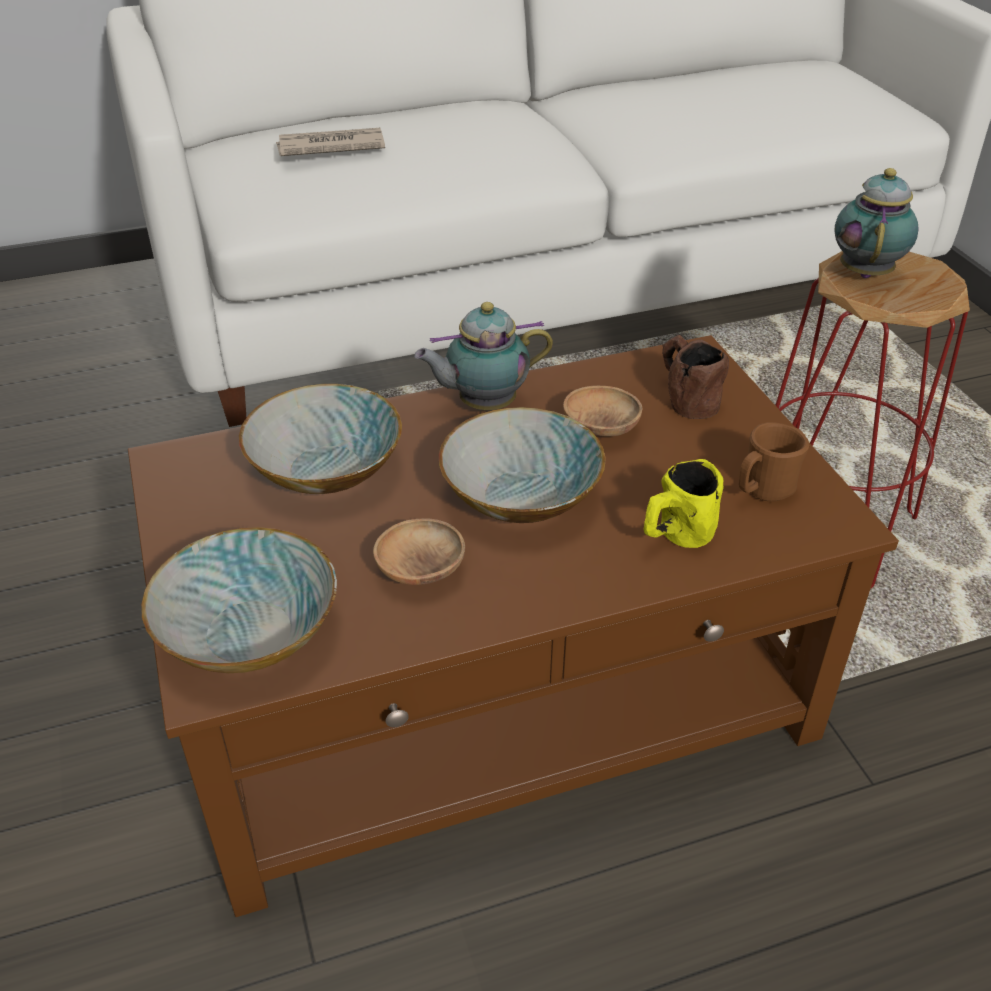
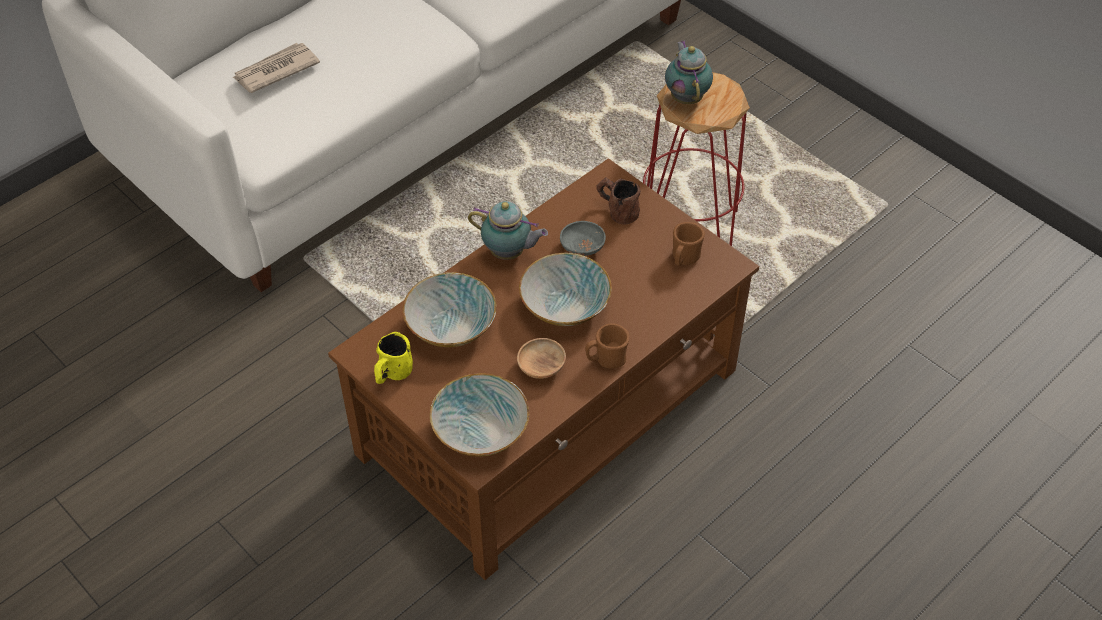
camera: 25 degrees left, 10 degrees up
teapot [414,302,553,410] -> teapot turned 120 degrees counterclockwise [468,201,548,260]
brown bowl [563,386,642,437] -> grey bowl [560,221,606,256]
yellow mug [644,459,723,548] -> yellow mug moved to [374,332,413,384]
none -> brown mug [585,323,629,369]

